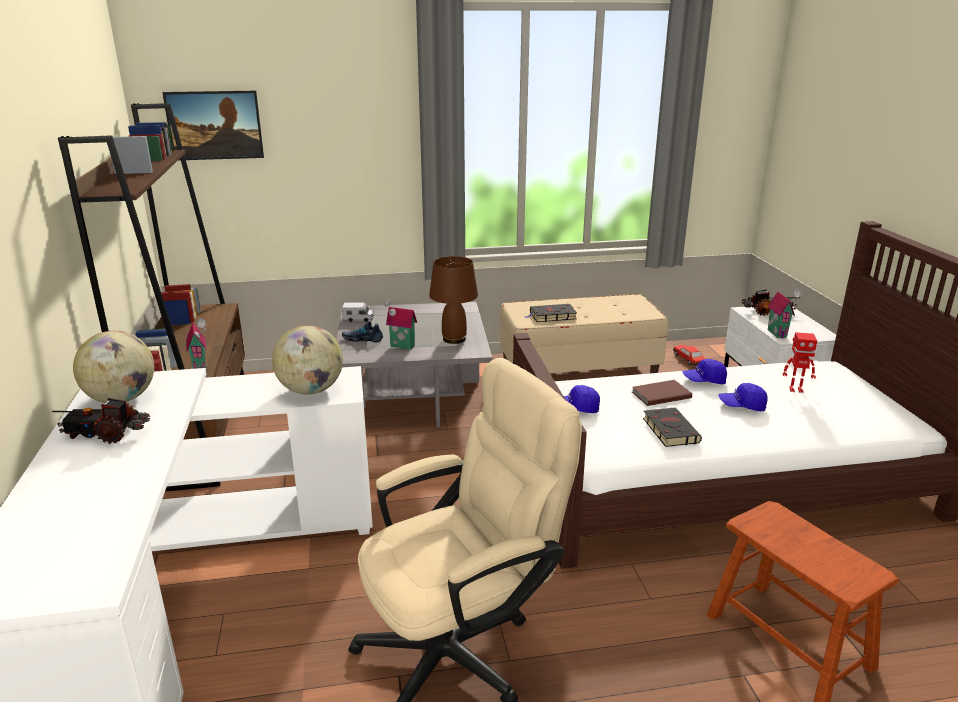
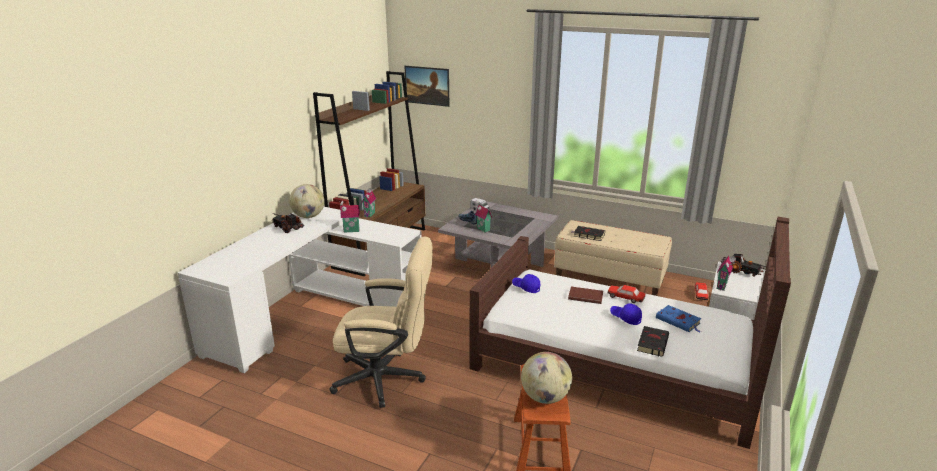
camera: 35 degrees right, 0 degrees up
globe [272,325,343,395] -> globe moved to [521,352,572,404]
brown table lamp [429,256,478,344] -> none
black book [643,408,702,447] -> black book moved to [637,326,669,357]
blue cap [682,359,727,384] -> toy car [607,285,645,303]
toy robot [783,332,817,393] -> blue book [656,305,701,333]
none -> toy house [339,201,360,232]

